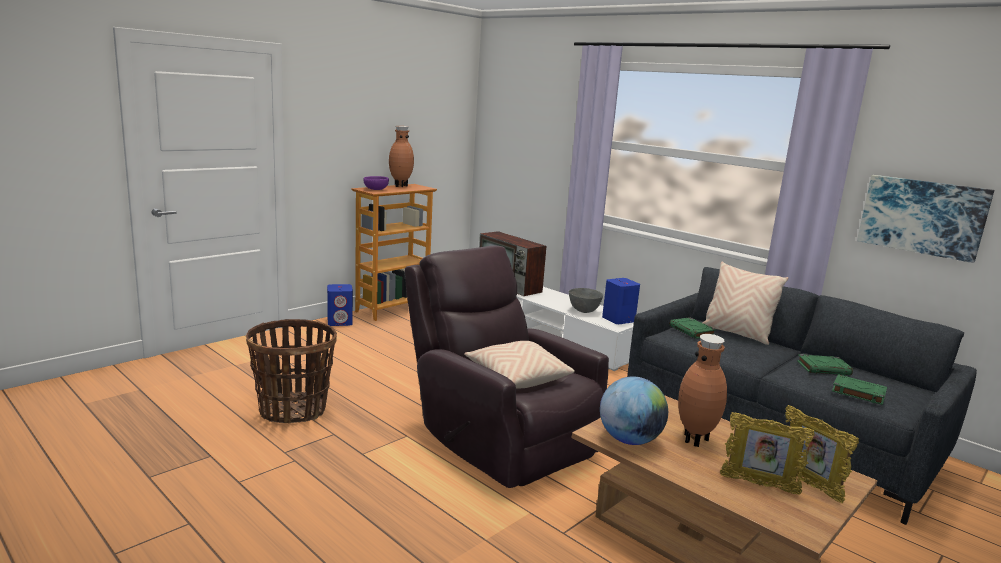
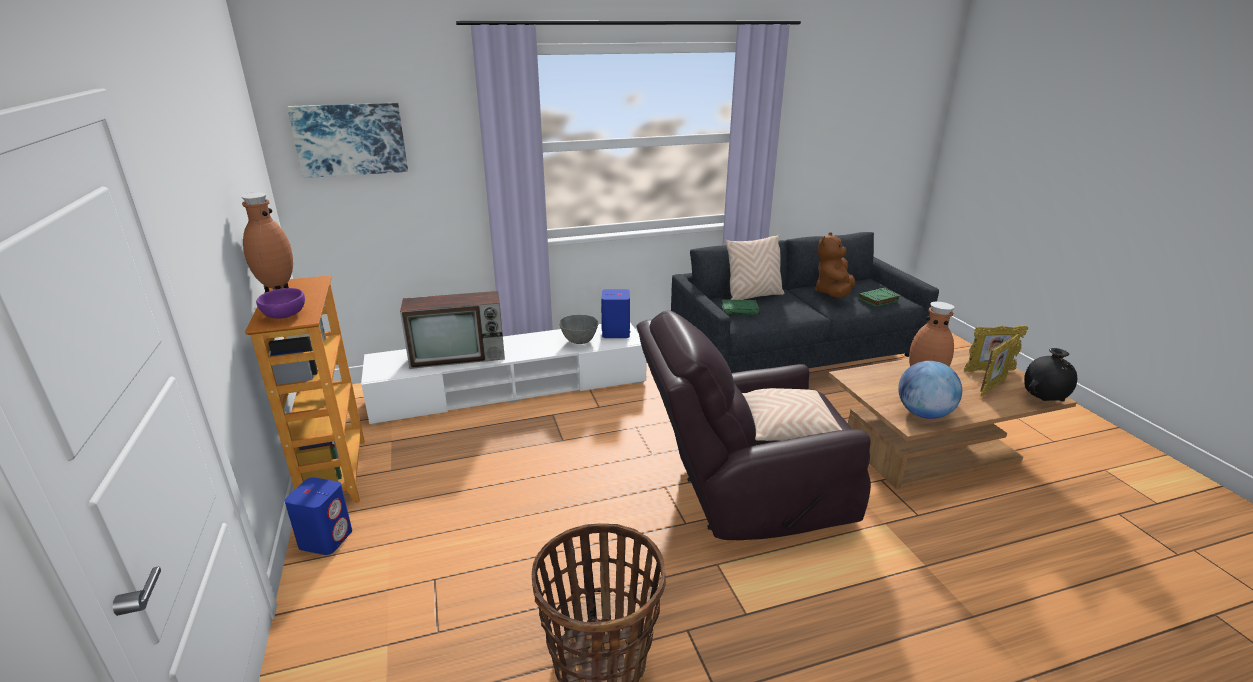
camera: 60 degrees left, 10 degrees up
green book [797,354,853,375] -> brown plush toy [815,232,855,298]
picture [857,175,994,263] -> picture moved to [287,103,408,178]
none -> black vase [1024,348,1077,402]

